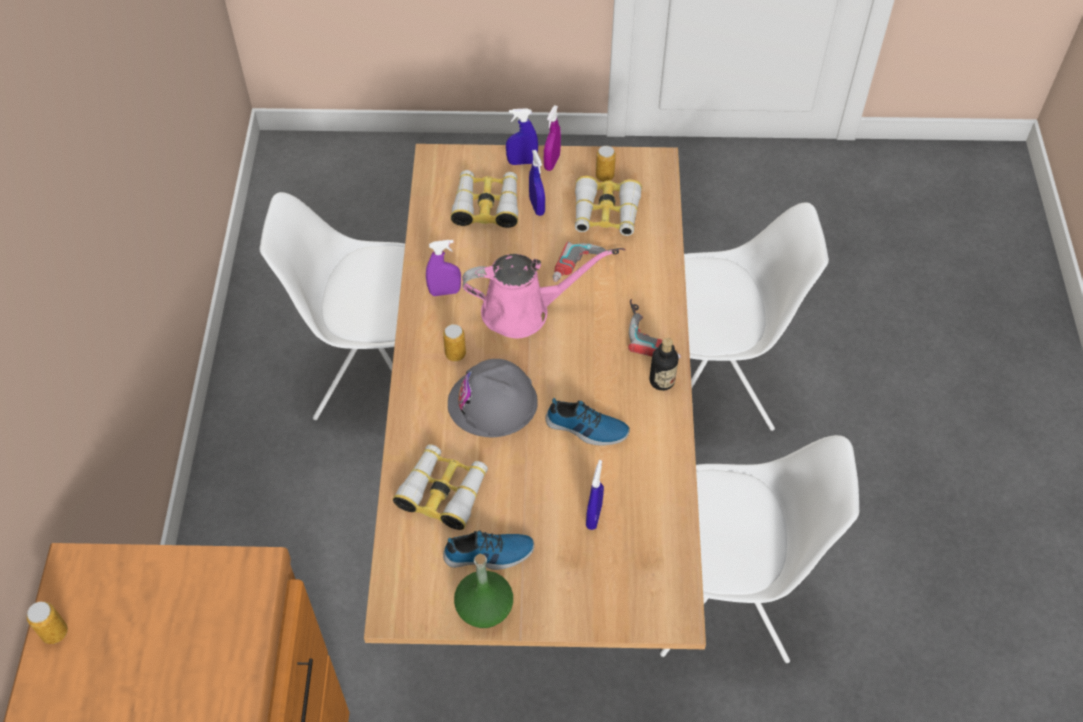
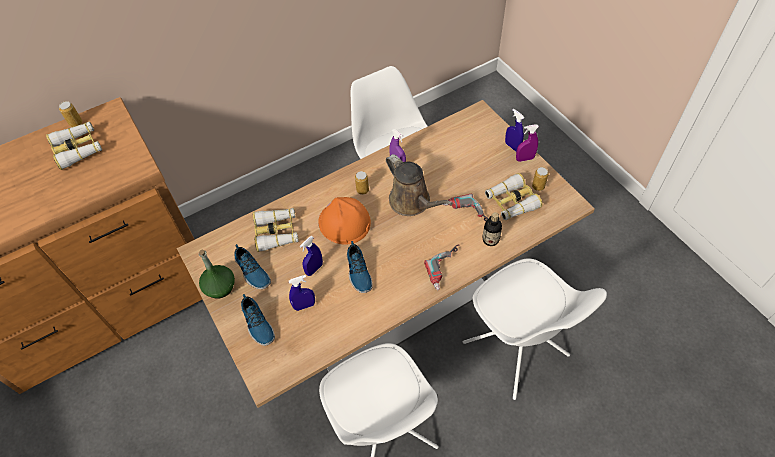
camera: 60 degrees right, 0 degrees up
grey hard hat [448,359,538,437] -> orange hard hat [318,197,371,245]
binoculars [450,170,519,228] -> binoculars moved to [46,122,102,170]
pink watering can [462,250,613,339] -> brown watering can [386,154,453,216]
blue spray bottle [529,150,545,216] -> blue spray bottle moved to [300,236,323,276]
bottle [650,338,678,391] -> bottle moved to [482,212,502,246]
none -> shoe [241,294,275,346]

